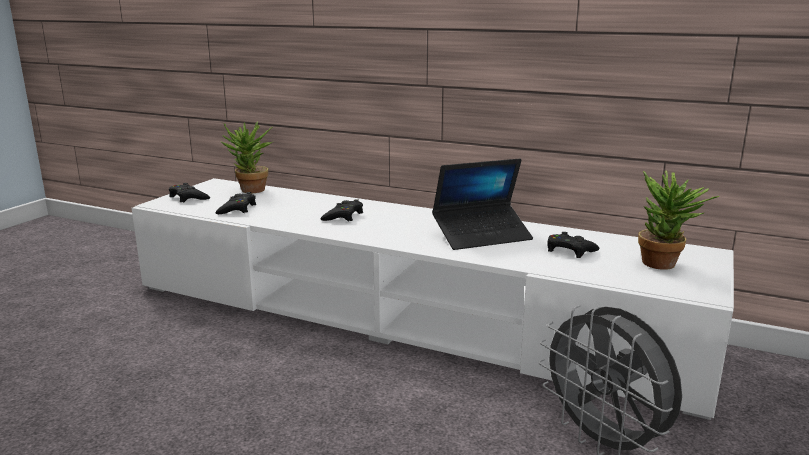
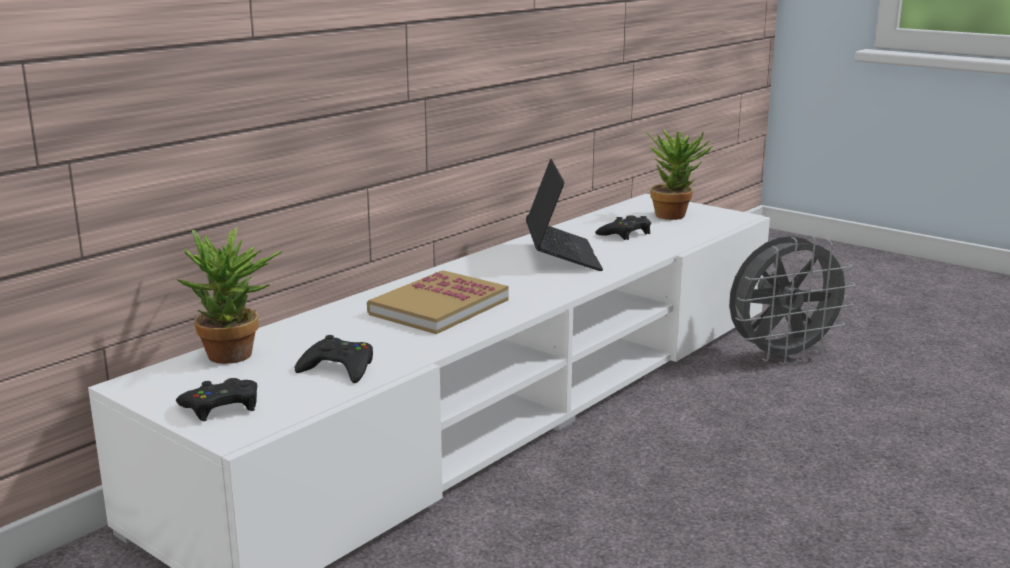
camera: 75 degrees left, 0 degrees up
black game controller [321,199,363,221] -> book [367,270,508,334]

